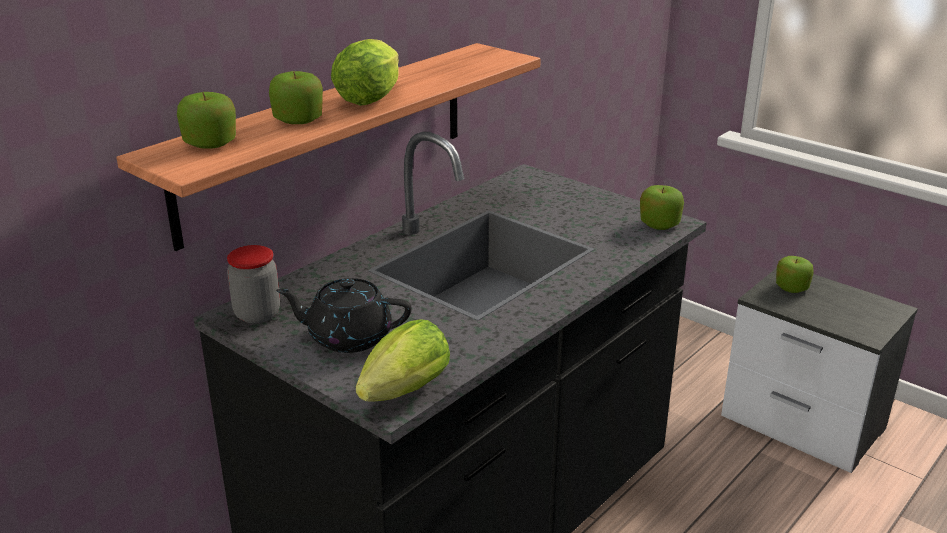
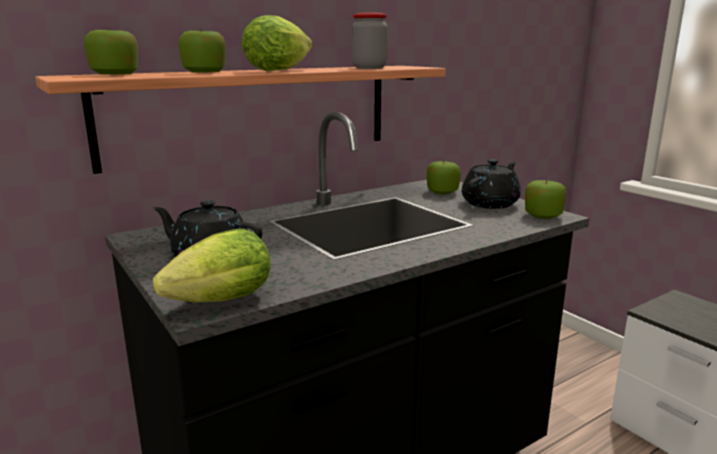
camera: 15 degrees right, 10 degrees down
jar [227,245,280,323] -> jar moved to [352,13,388,69]
apple [776,256,814,293] -> apple moved to [427,160,461,195]
none -> black teapot [462,159,521,209]

